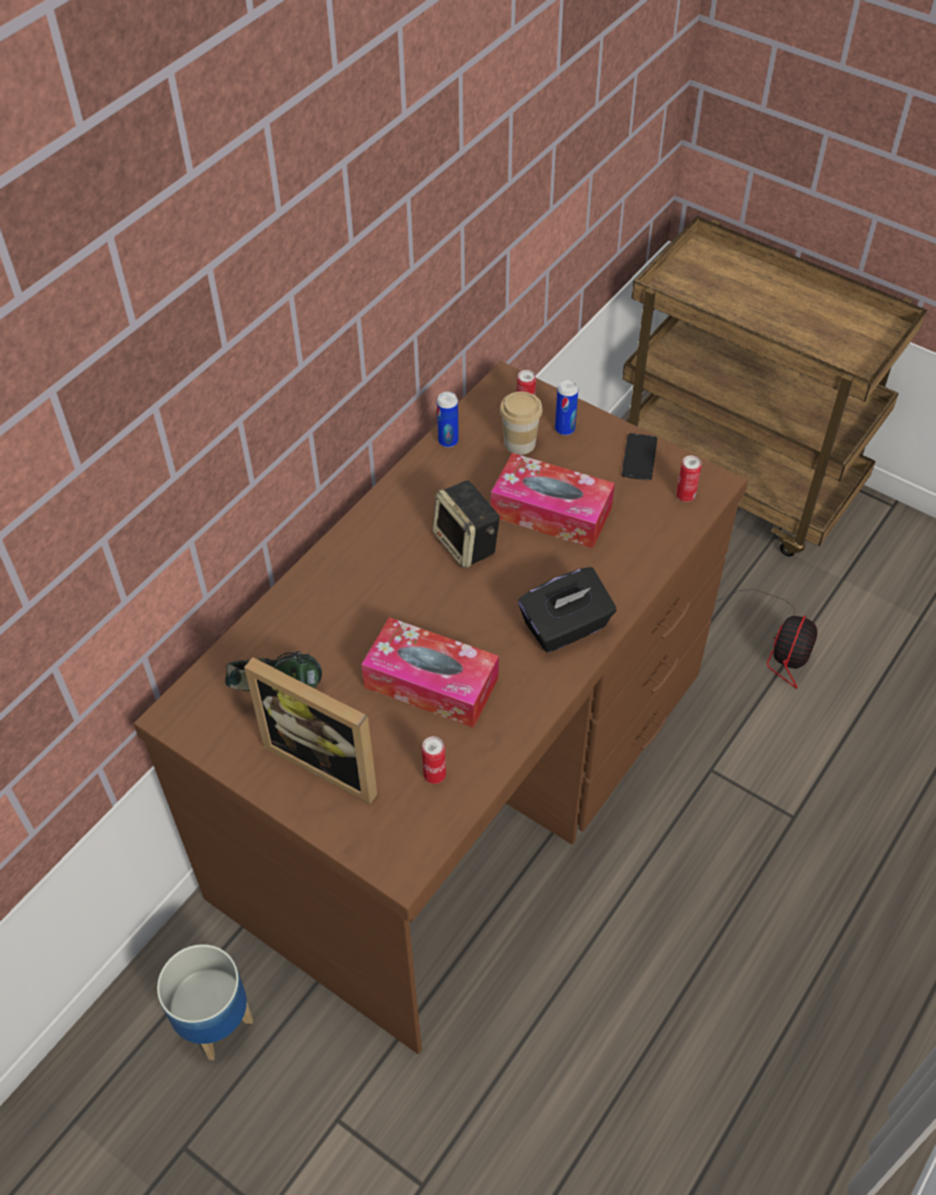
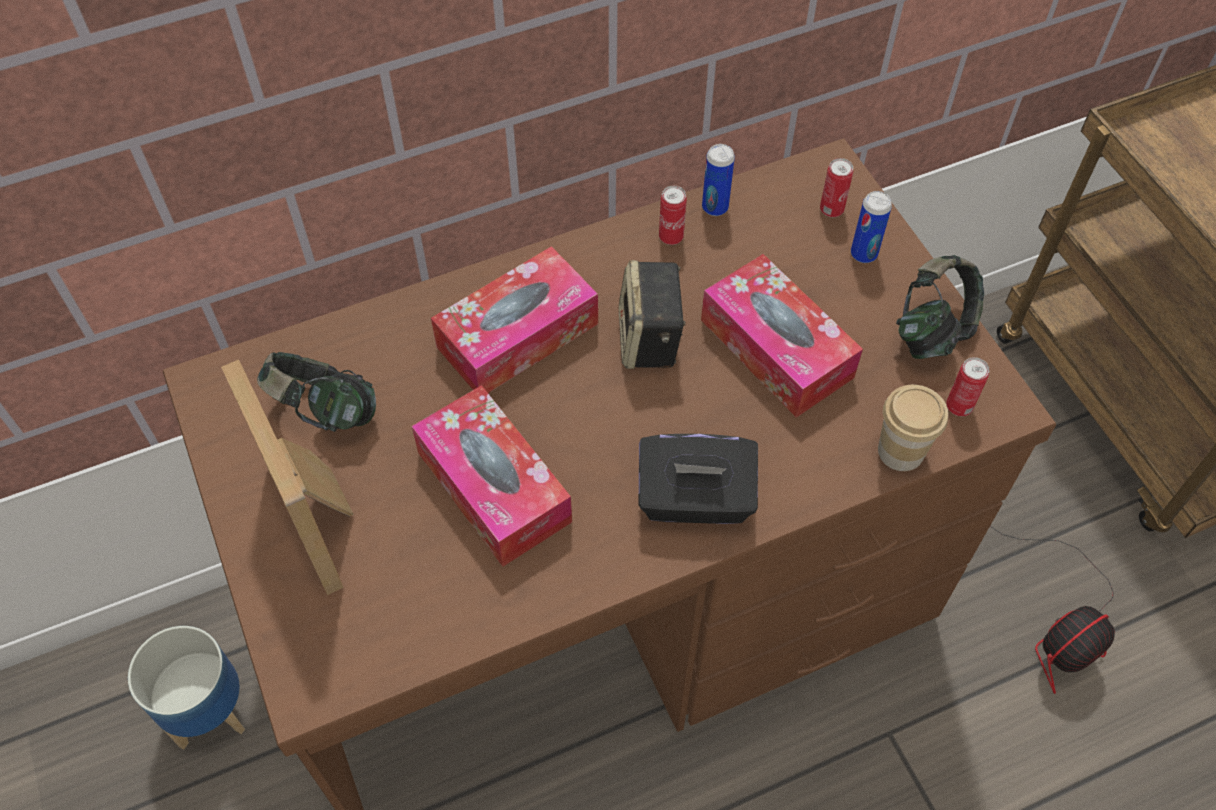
camera: 30 degrees right, 5 degrees up
can [422,736,446,784] -> can moved to [659,186,687,245]
cup [500,391,543,455] -> cup moved to [878,385,948,471]
phone [622,433,657,480] -> headphones [896,255,984,359]
none -> tissue box [431,246,598,393]

